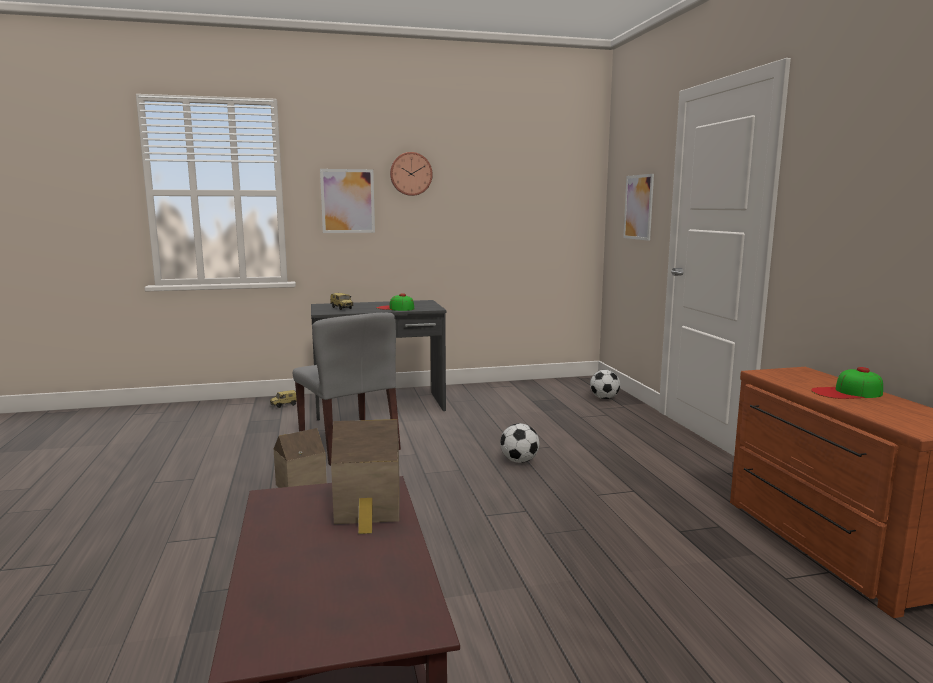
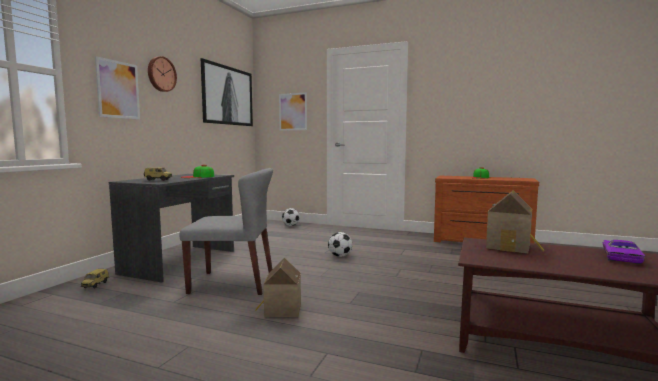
camera: 55 degrees left, 5 degrees down
none -> picture [201,58,253,126]
none -> purple toy car [603,240,645,264]

